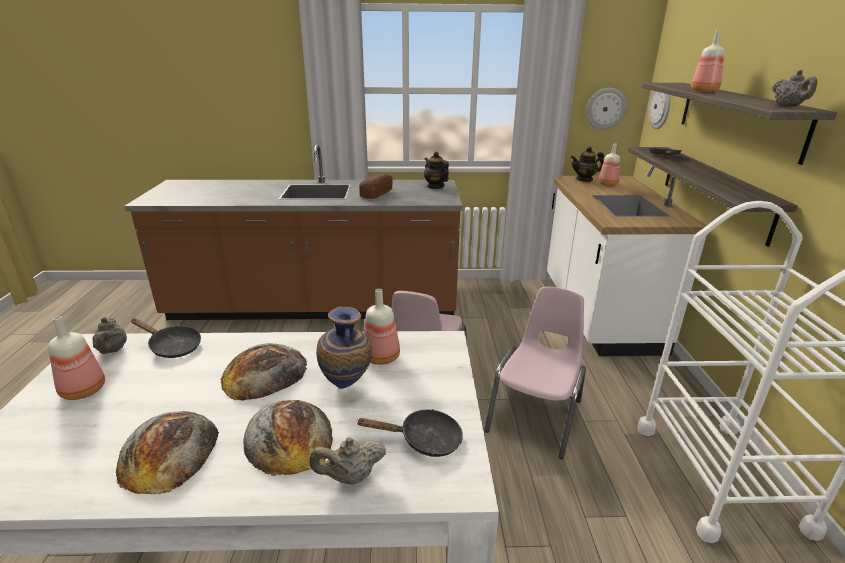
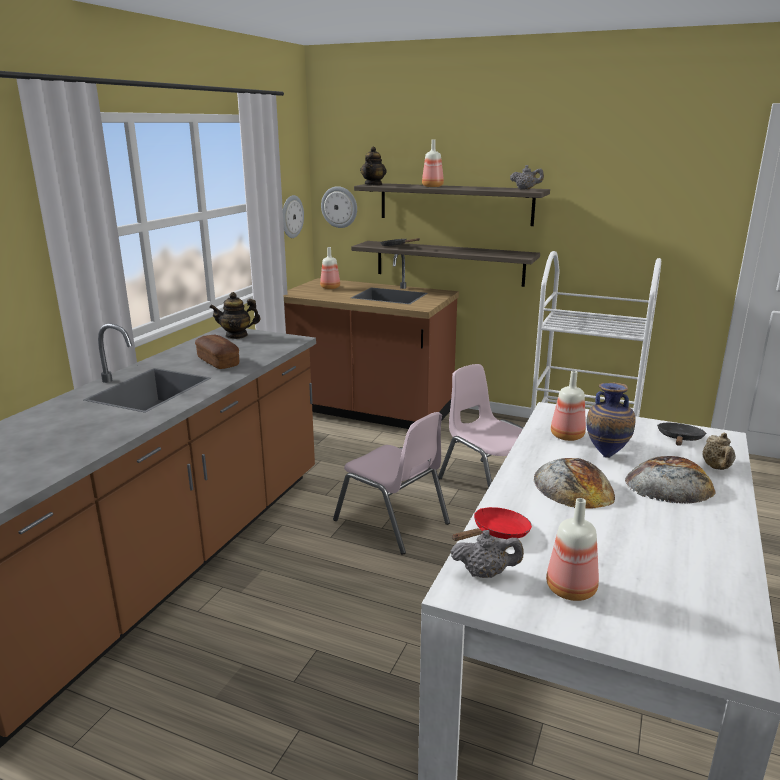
camera: 65 degrees left, 5 degrees down
bread [116,411,219,494] -> none
black frying pan [131,318,201,358] -> red frying pan [452,507,532,541]
white counter [547,165,707,356] -> brown counter [284,254,459,429]
teapot [571,146,604,182] -> teapot moved to [360,147,387,185]

